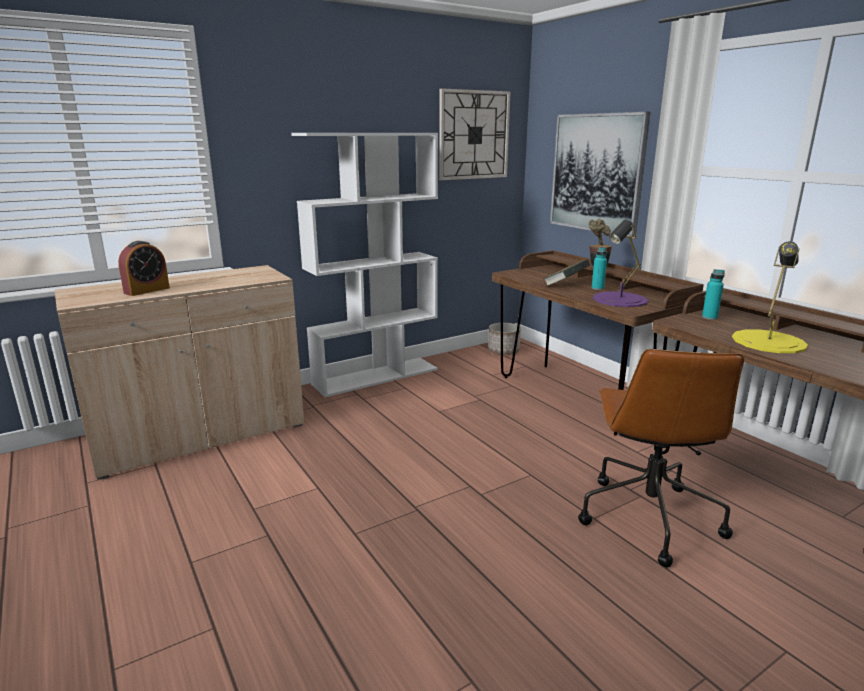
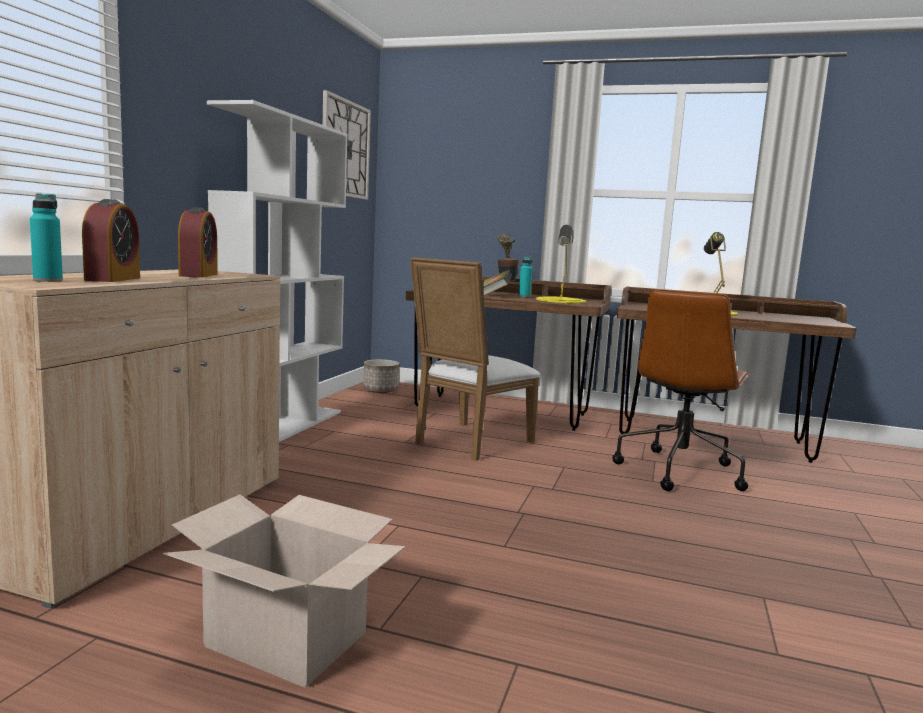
camera: 40 degrees left, 10 degrees down
picture [550,112,650,237] -> none
brown office chair [578,349,744,568] -> brown office chair turned 60 degrees clockwise [612,289,750,491]
purple table lamp [593,220,649,307] -> yellow table lamp [536,225,586,304]
turquoise bottle [702,269,725,320] -> turquoise bottle moved to [30,193,63,282]
none -> cardboard box [163,494,406,688]
none -> alarm clock [178,207,218,278]
none -> white chair [410,257,540,461]

